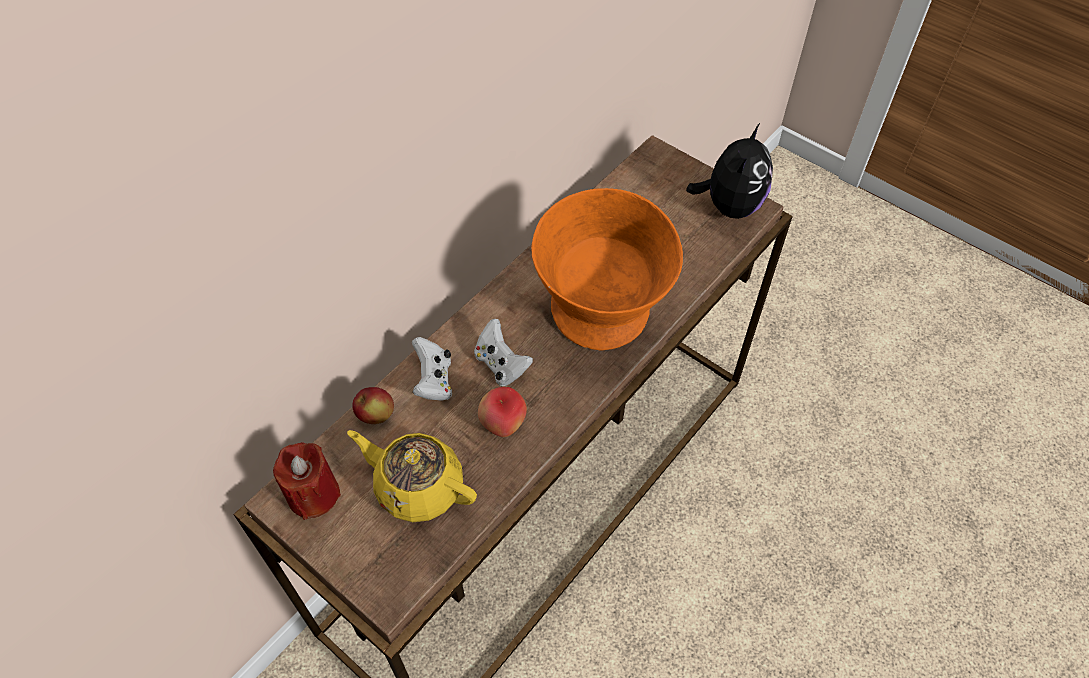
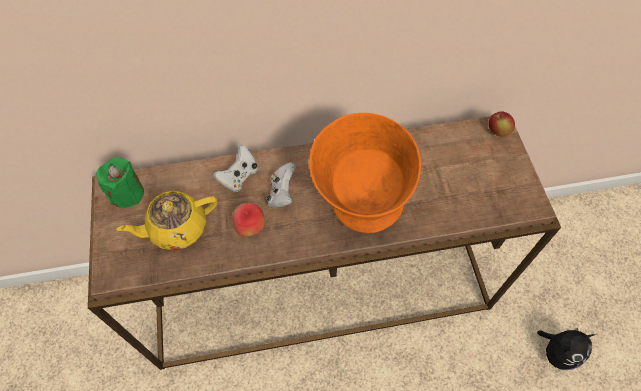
camera: 40 degrees right, 5 degrees up
red candle [273,442,341,520] -> green candle [96,157,144,208]
yellow teapot [347,430,477,522] -> yellow teapot turned 90 degrees counterclockwise [116,191,217,250]
apple [352,387,394,424] -> apple moved to [489,111,515,136]
plush toy [686,122,773,219] -> plush toy moved to [537,328,596,370]

